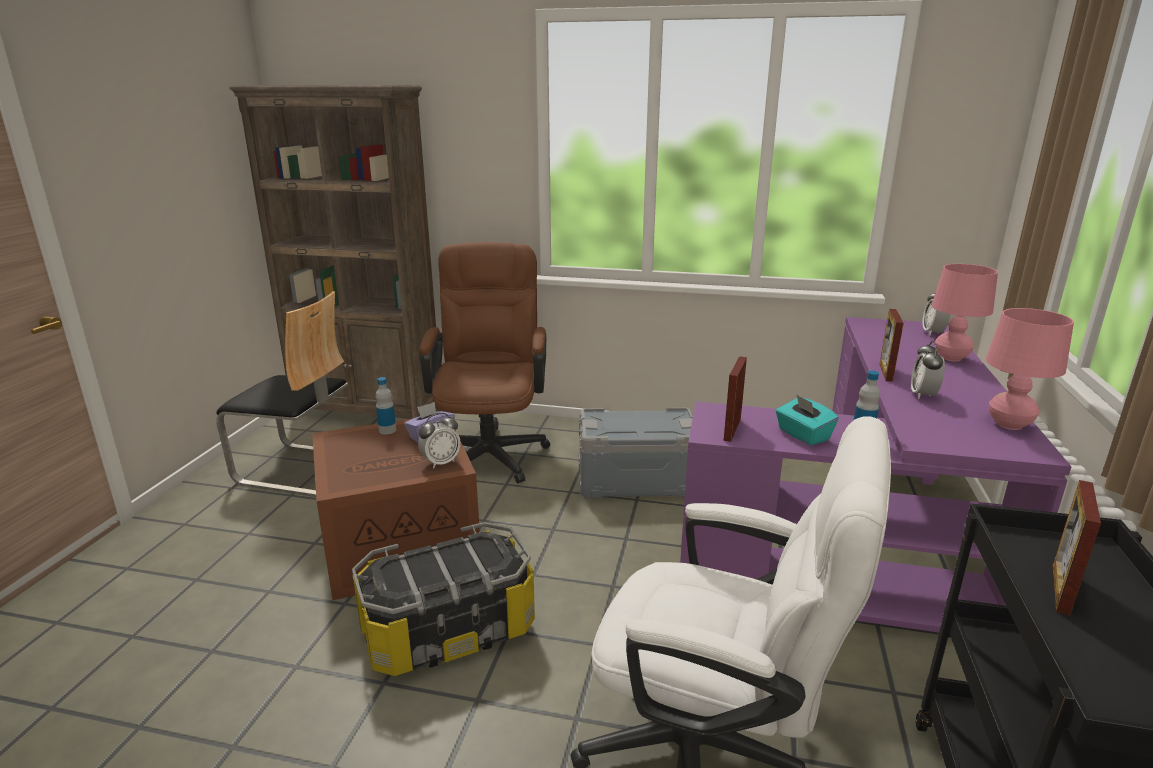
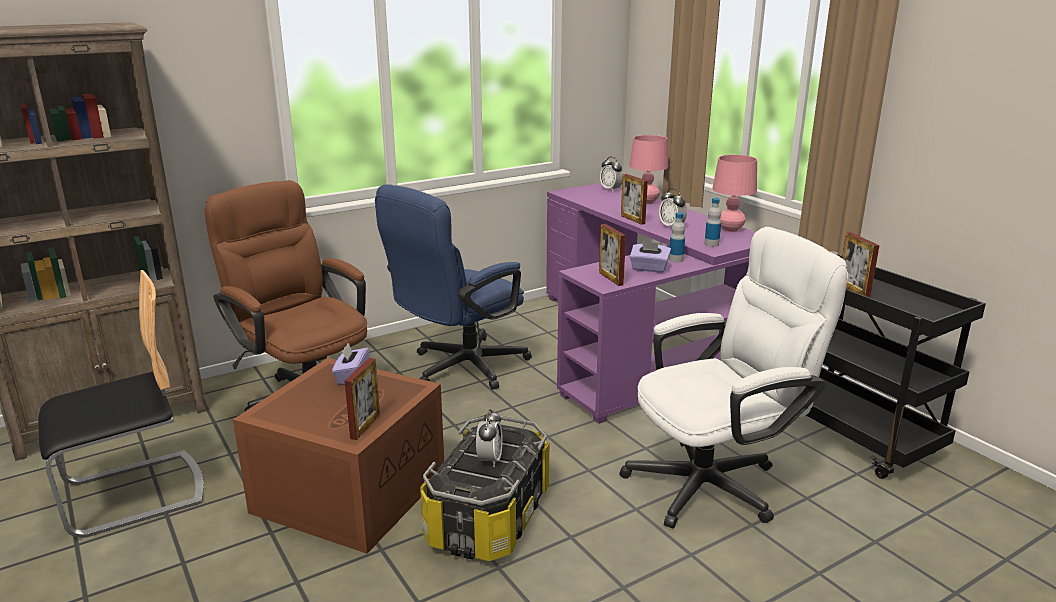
camera: 45 degrees left, 0 degrees up
bottle [376,377,396,434] -> bottle moved to [705,198,721,247]
alarm clock [418,413,461,469] -> alarm clock moved to [476,409,503,467]
grey storage box [578,408,693,499] -> blue office chair [375,184,532,390]
turquoise tissue box [776,394,839,446] -> purple tissue box [630,241,671,273]
none -> picture frame [345,358,380,440]

